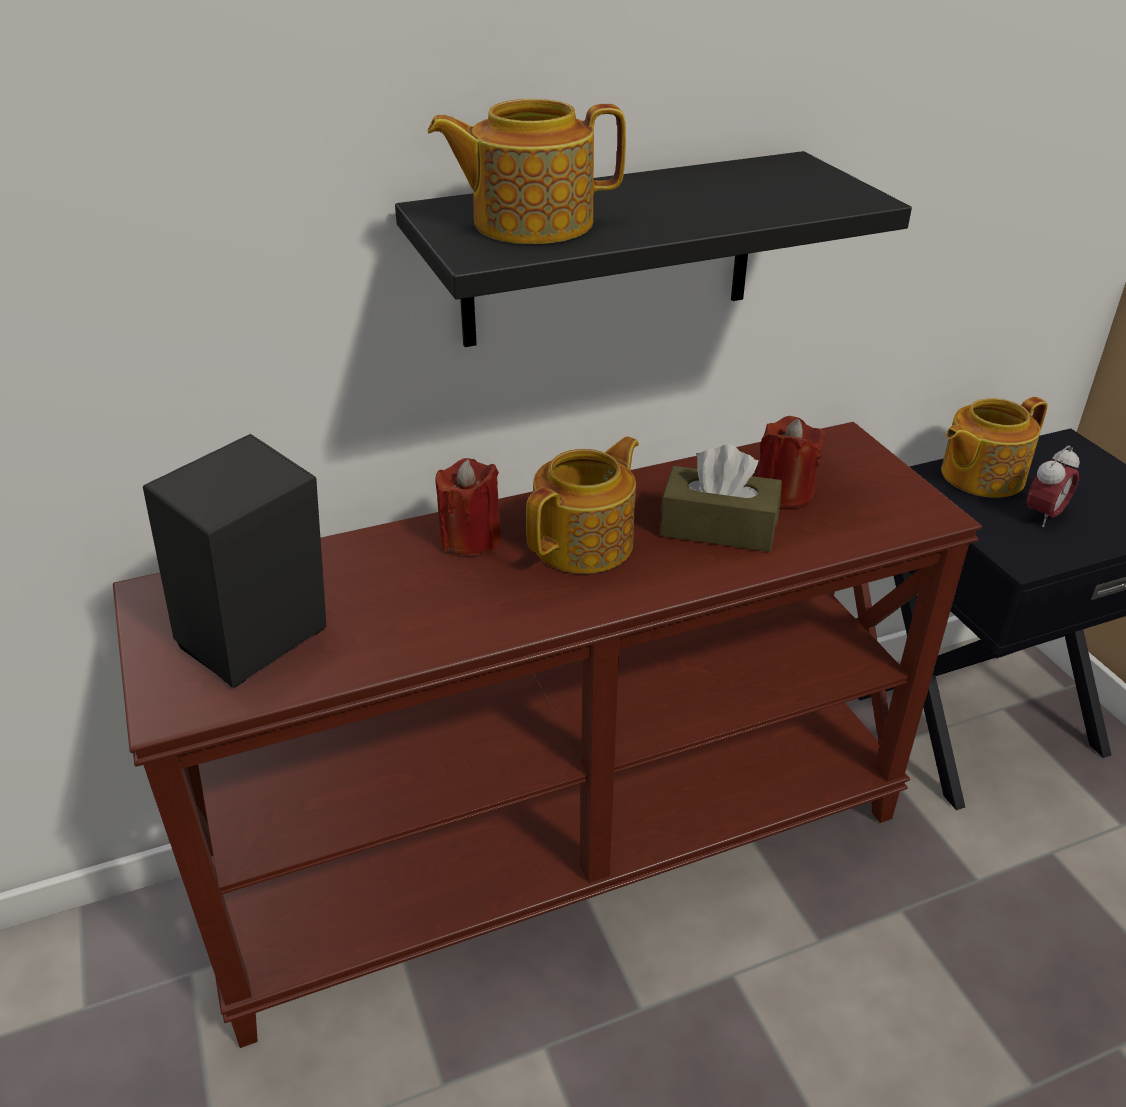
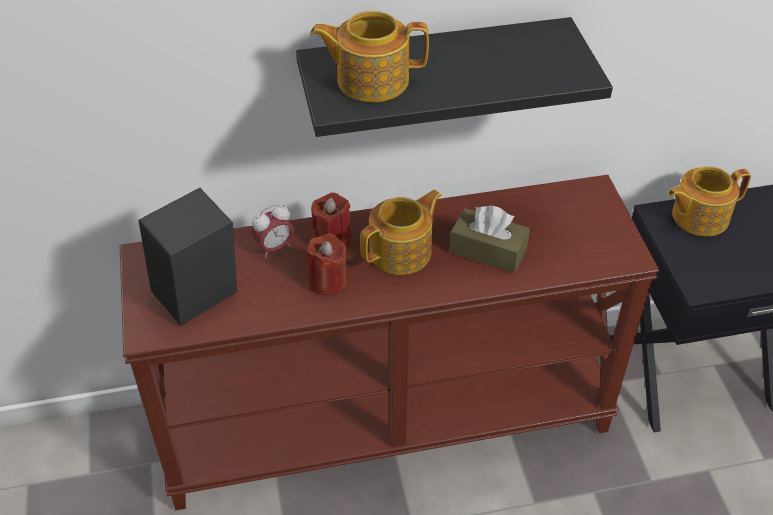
camera: 10 degrees right, 10 degrees up
red candle [758,416,825,508] -> red candle moved to [306,233,347,295]
alarm clock [1026,445,1080,527] -> alarm clock moved to [251,204,294,258]

